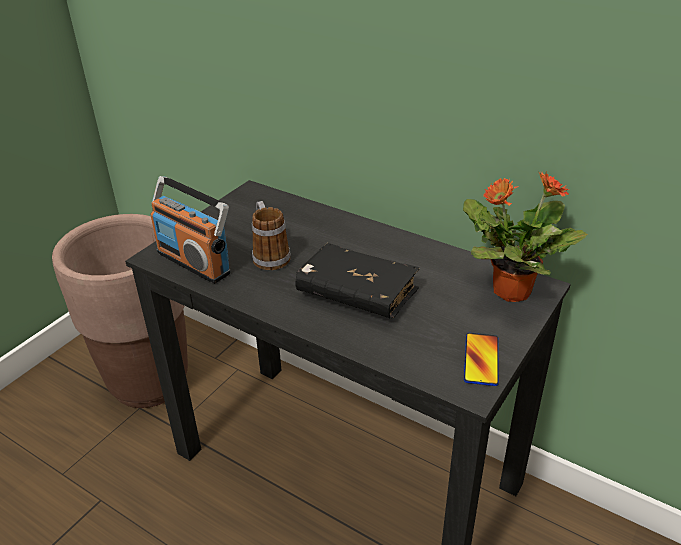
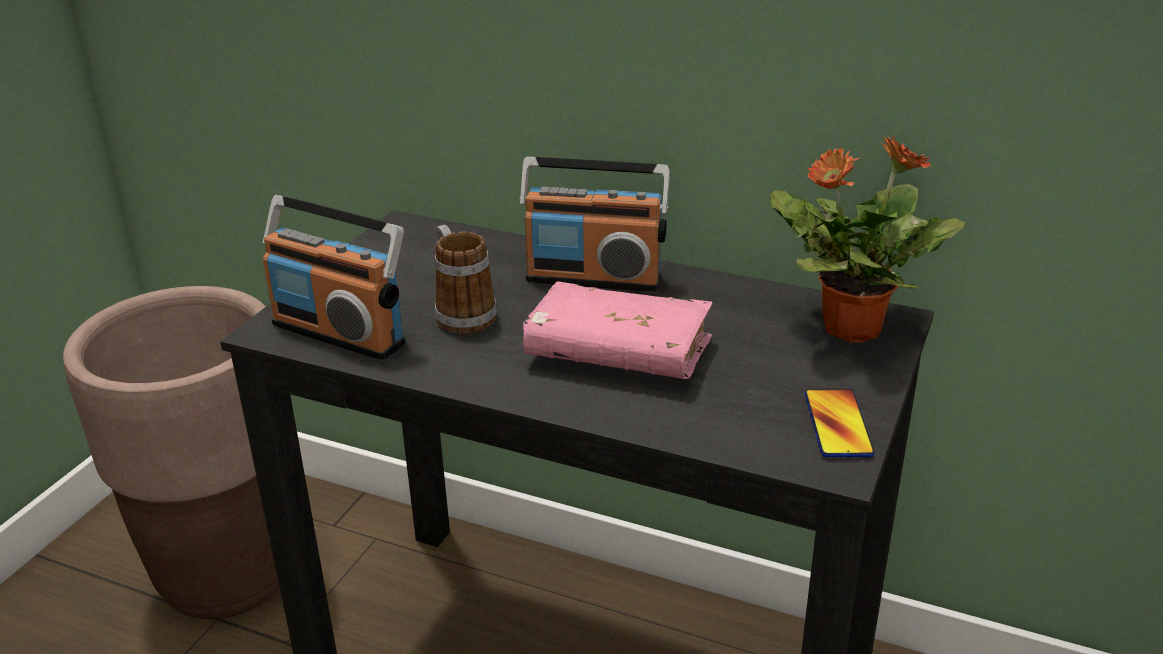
camera: 10 degrees left, 5 degrees down
black book [296,243,420,318] -> pink book [523,281,713,379]
none -> radio [519,157,670,292]

